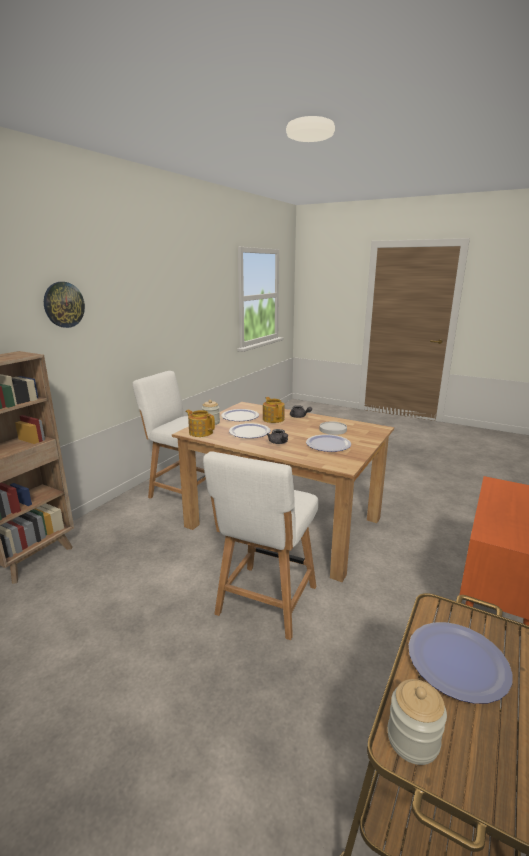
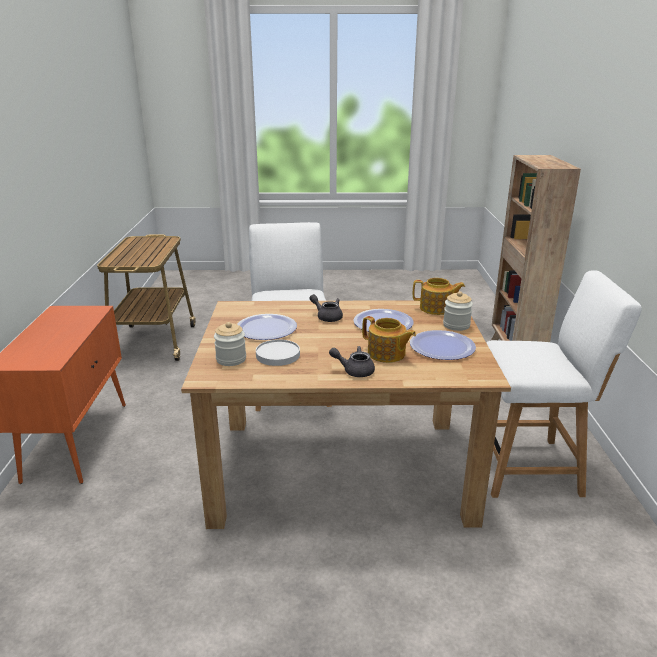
camera: 150 degrees right, 5 degrees up
wall clock [44,282,85,328] -> none
jar [387,679,447,765] -> jar moved to [214,322,246,366]
plate [409,622,513,704] -> none

